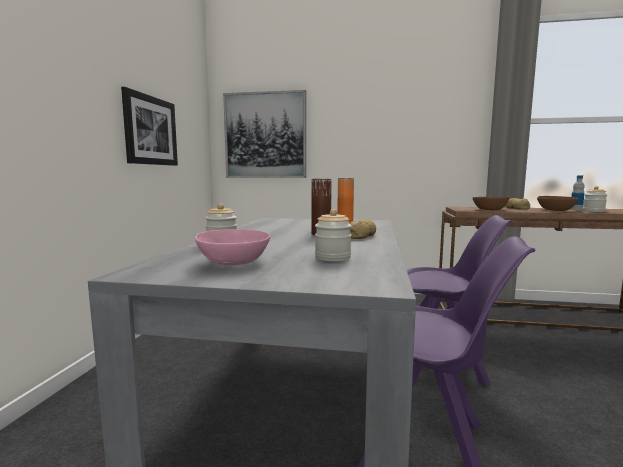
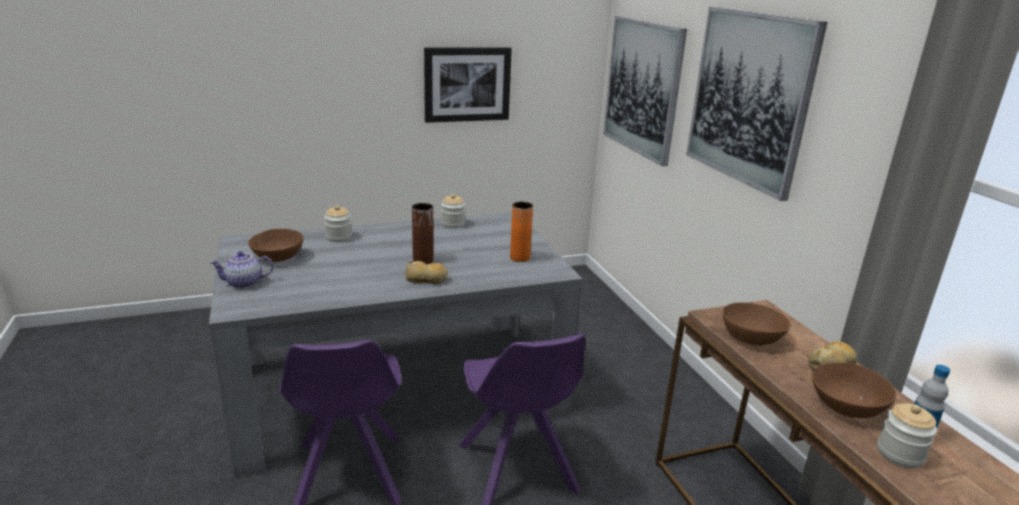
camera: 60 degrees right, 15 degrees up
pink bowl [195,229,270,265] -> brown bowl [248,229,304,262]
jar [315,209,352,261] -> jar moved to [441,194,465,229]
none -> teapot [209,251,273,288]
none -> picture [686,7,828,201]

